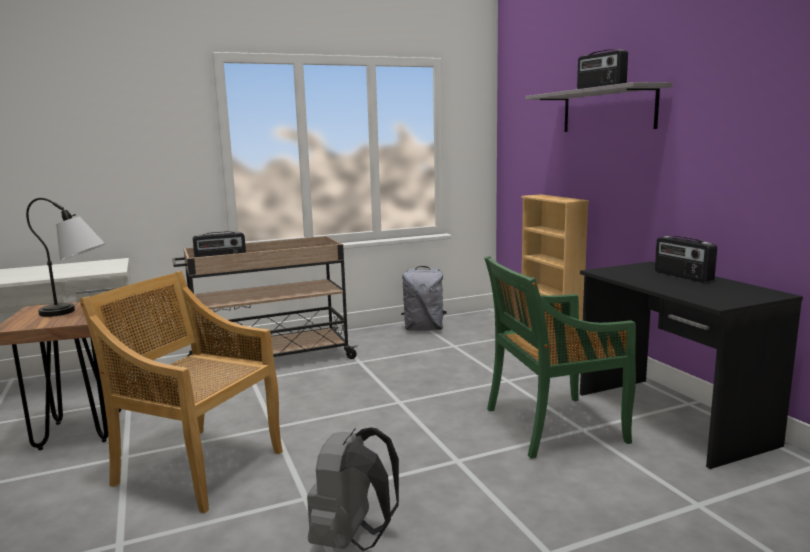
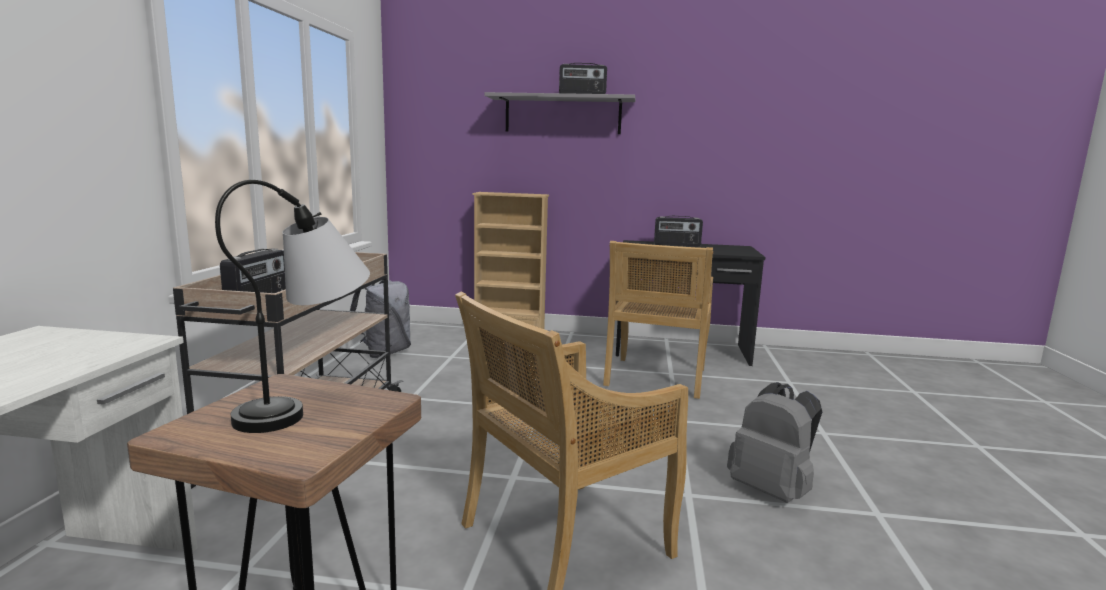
camera: 60 degrees left, 0 degrees up
green chair [484,256,636,459] -> beige chair [603,241,713,399]

